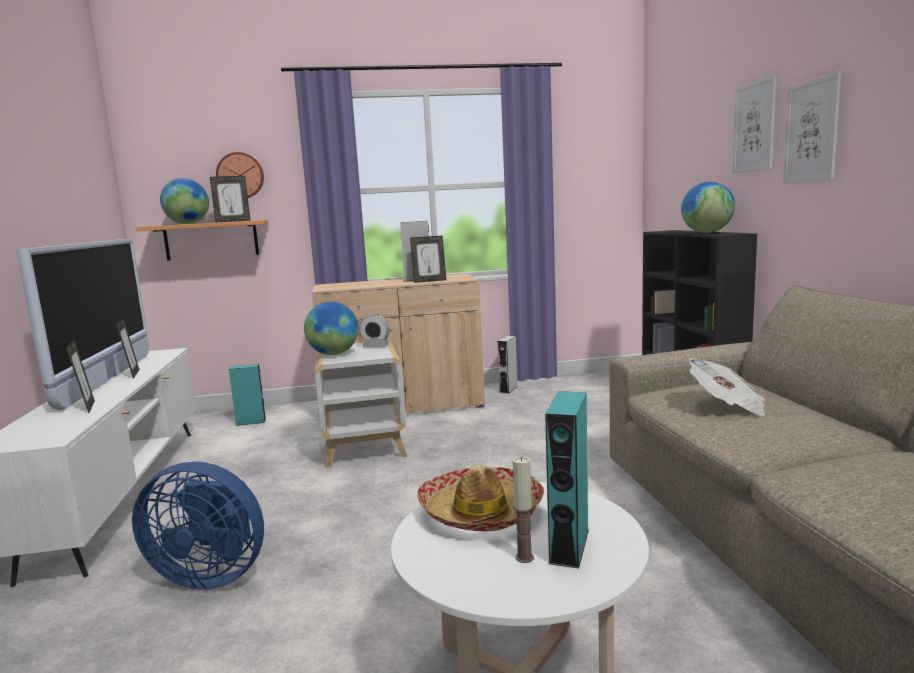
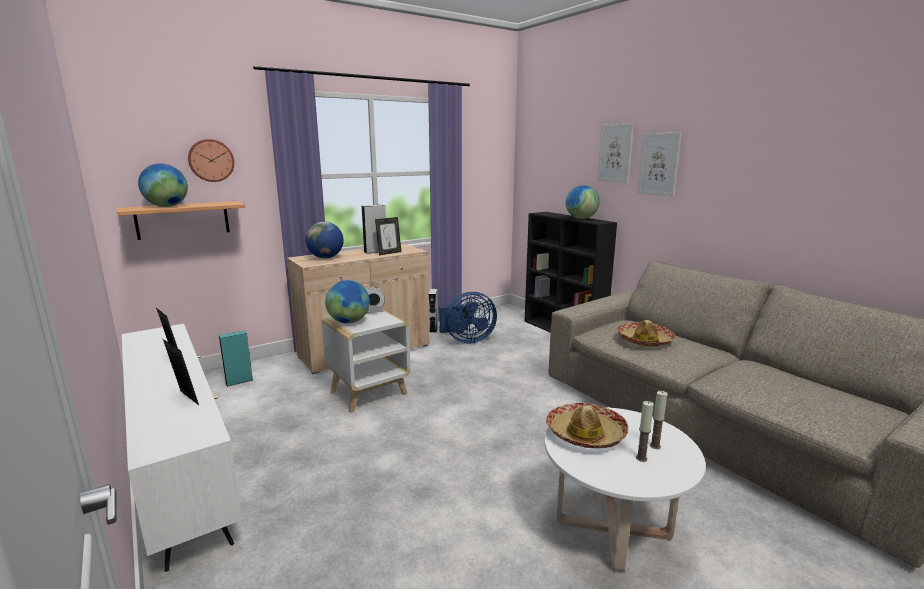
camera: 25 degrees left, 5 degrees up
television [16,239,149,410] -> none
blue fan [132,462,264,590] -> blue fan moved to [439,292,497,343]
picture frame [210,176,251,223] -> none
turquoise speaker [545,391,589,569] -> candle [650,391,667,449]
newspaper [688,358,765,416] -> hat [617,320,676,347]
none -> globe [305,221,344,258]

